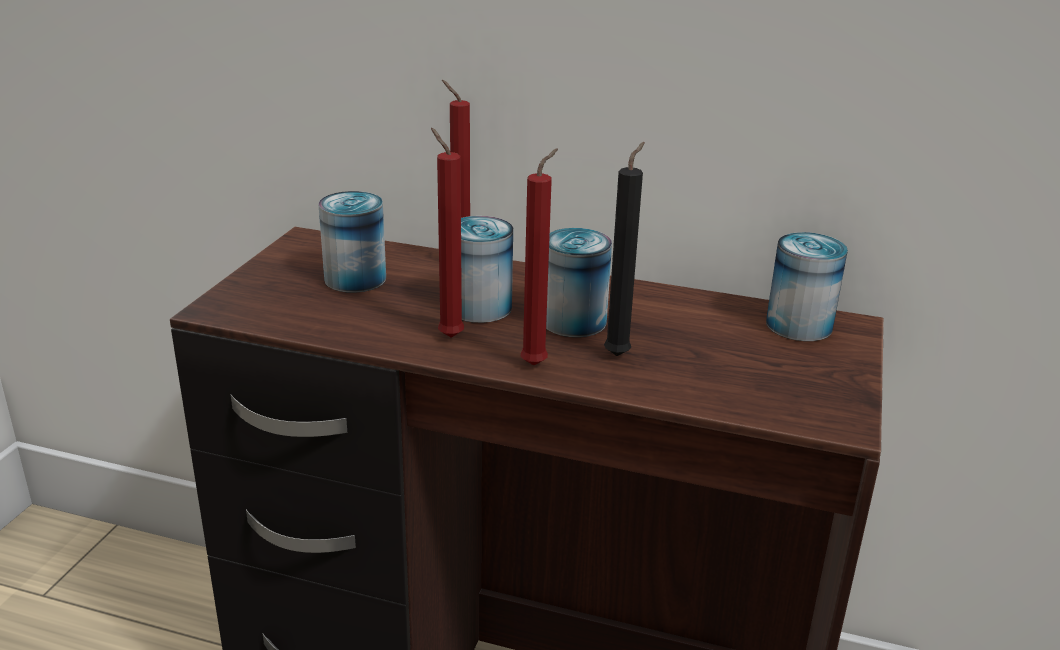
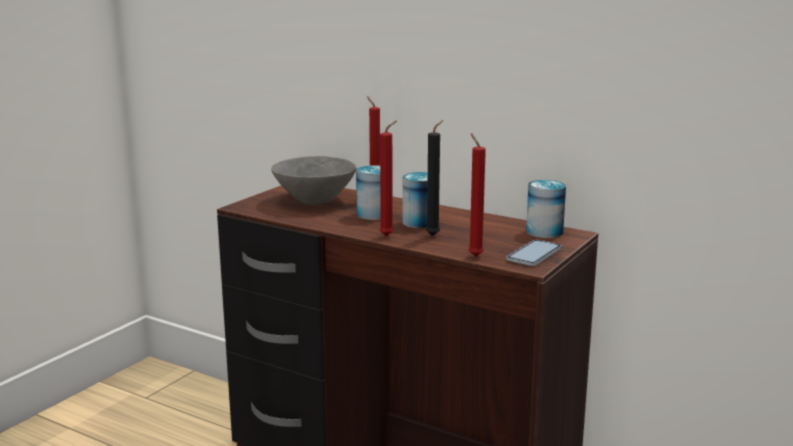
camera: 15 degrees right, 10 degrees down
can [318,191,386,293] -> grey bowl [271,156,357,205]
red candle [431,128,464,338] -> red candle moved to [468,133,486,256]
none -> phone [507,240,562,266]

